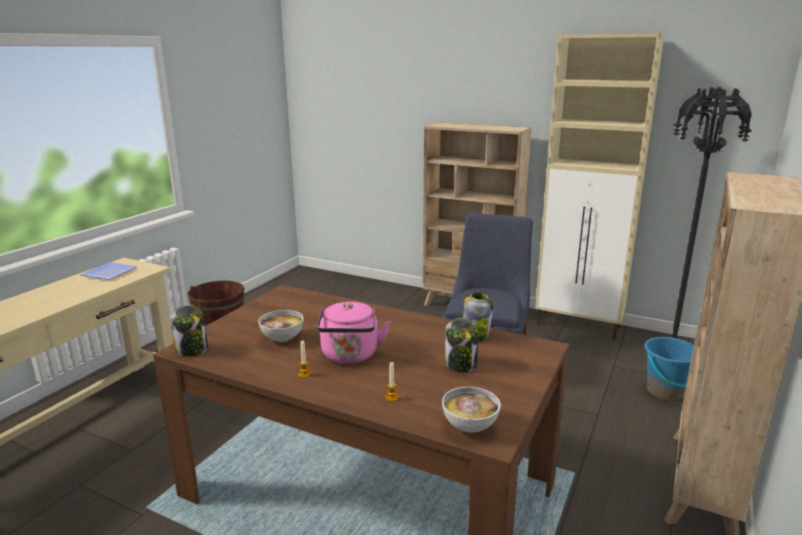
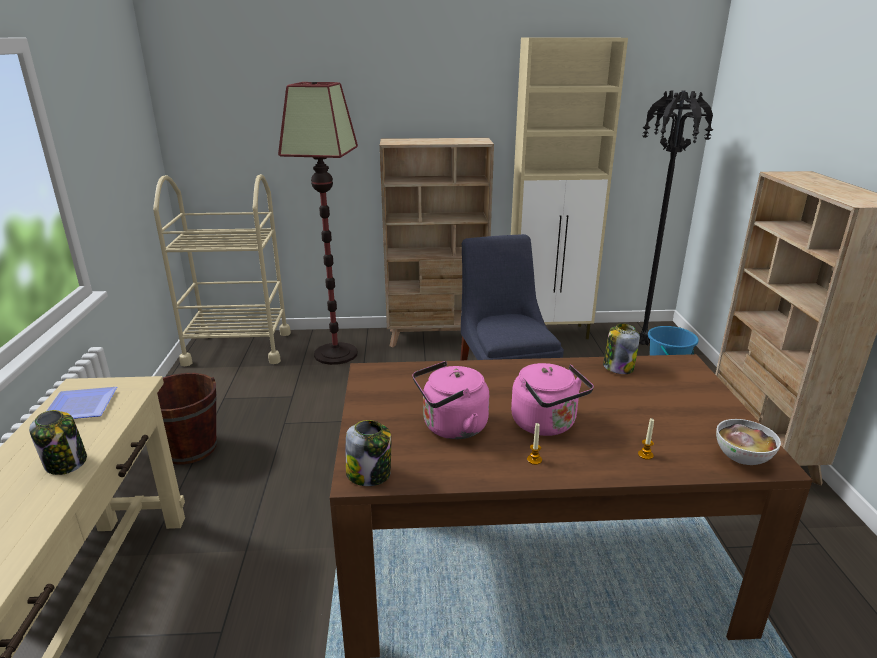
camera: 30 degrees left, 5 degrees up
bowl [258,310,304,342] -> pink kettle [412,361,489,439]
jar [445,318,478,373] -> jar moved to [29,410,87,475]
none -> beige cart [153,174,291,366]
none -> floor lamp [278,82,358,365]

